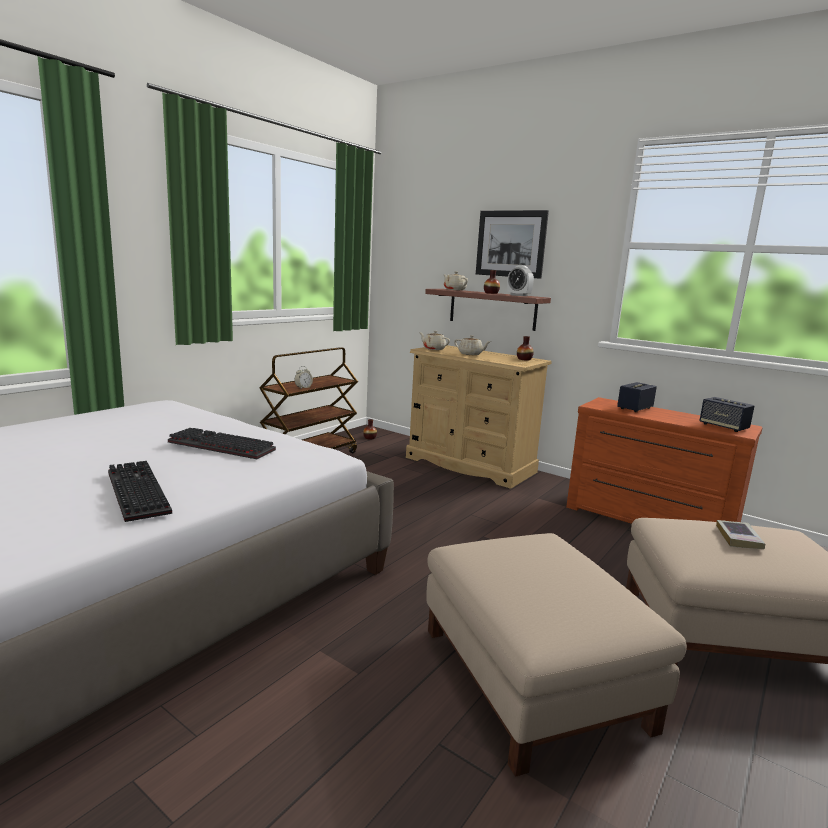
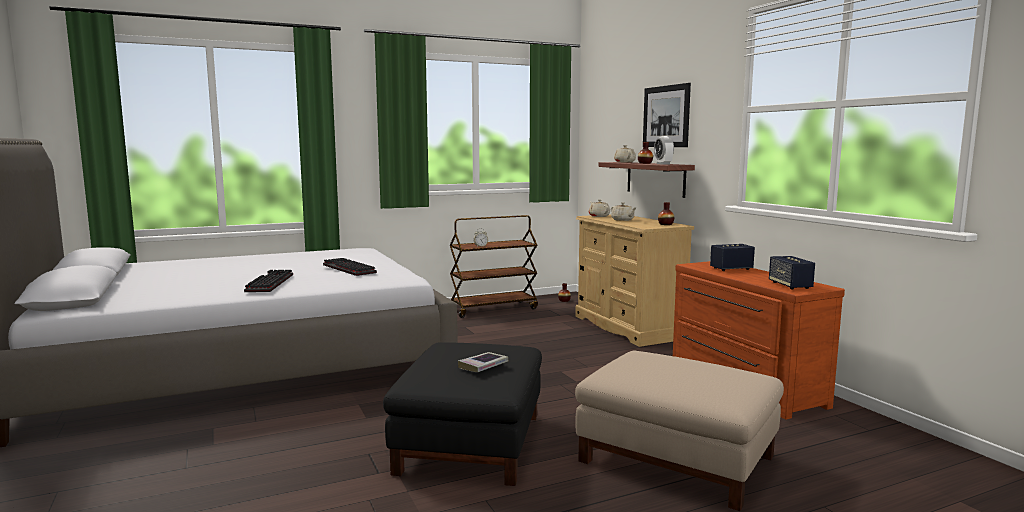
camera: 30 degrees right, 5 degrees down
beige ottoman [426,533,687,777] -> black ottoman [383,342,542,486]
book [716,520,765,549] -> book moved to [458,352,508,372]

